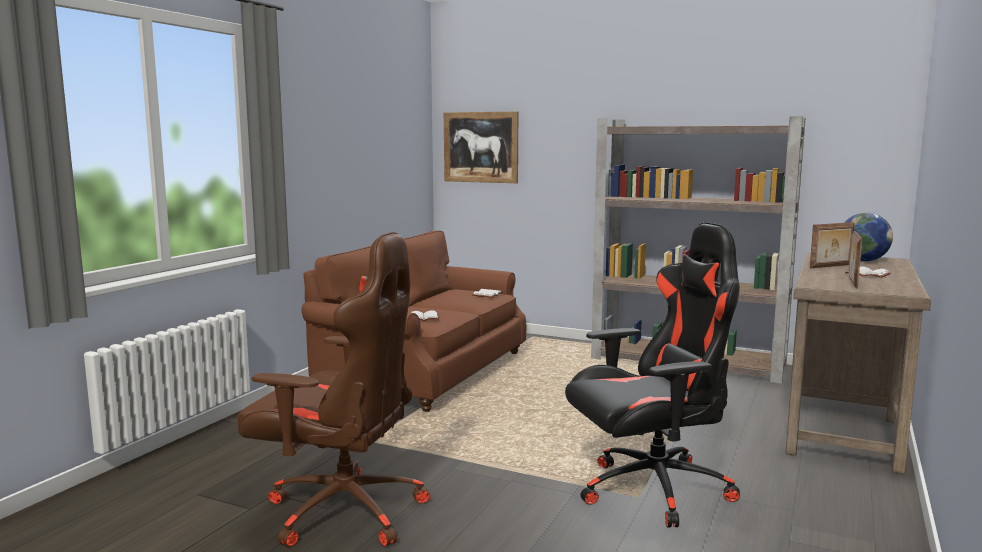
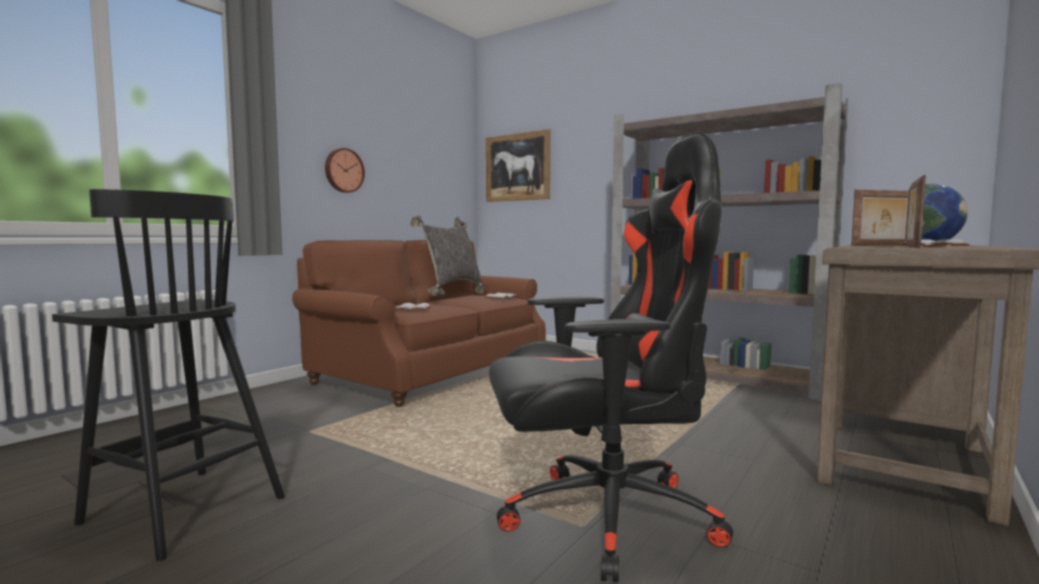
camera: 10 degrees right, 5 degrees down
brown office chair [237,232,430,547] -> black stool [52,189,285,561]
none -> wall clock [325,148,365,193]
none -> pillow [411,216,487,297]

